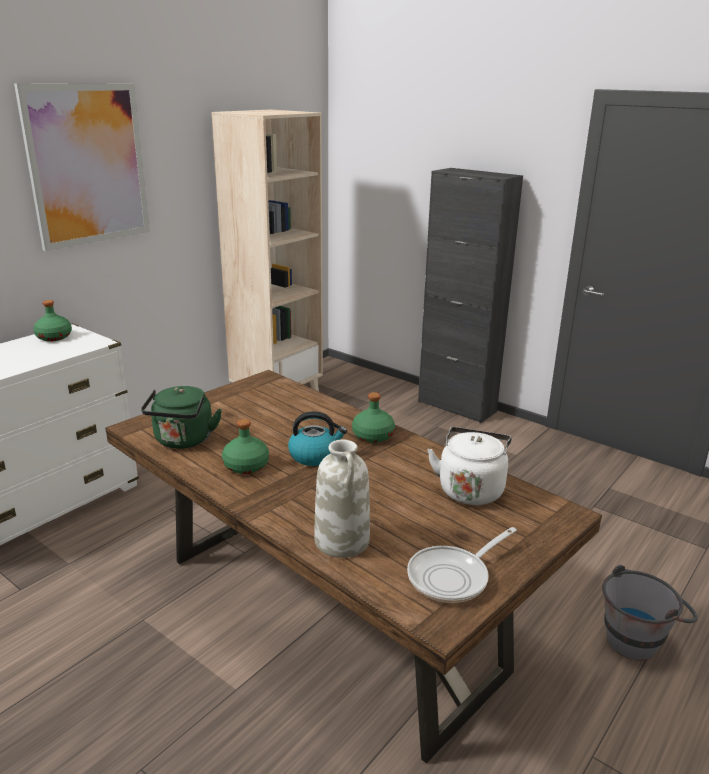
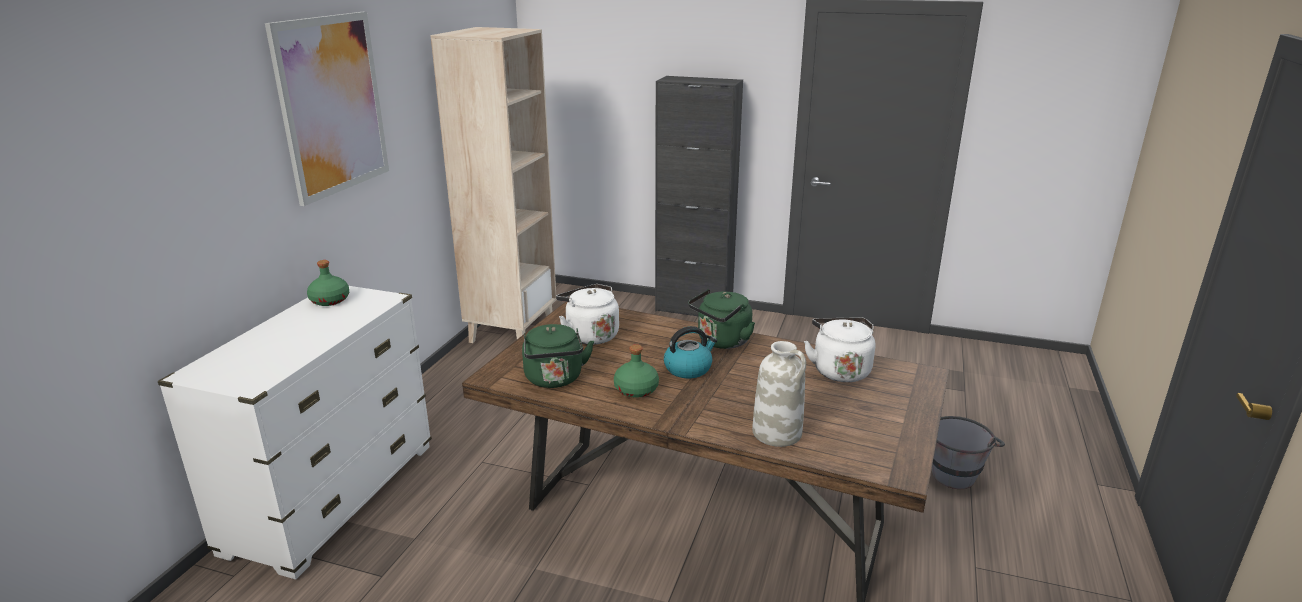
camera: 20 degrees left, 0 degrees up
green bottle [352,392,395,443] -> green kettle [688,289,755,349]
frying pan [407,527,517,603] -> none
none -> white kettle [556,284,619,345]

